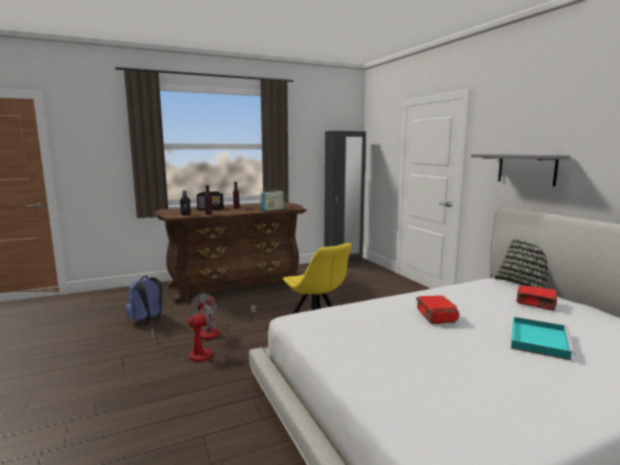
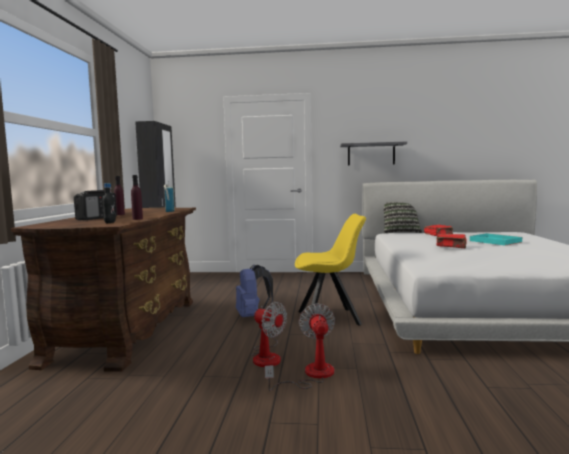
camera: 60 degrees left, 5 degrees down
blue backpack [125,276,163,325] -> blue backpack moved to [236,264,273,317]

